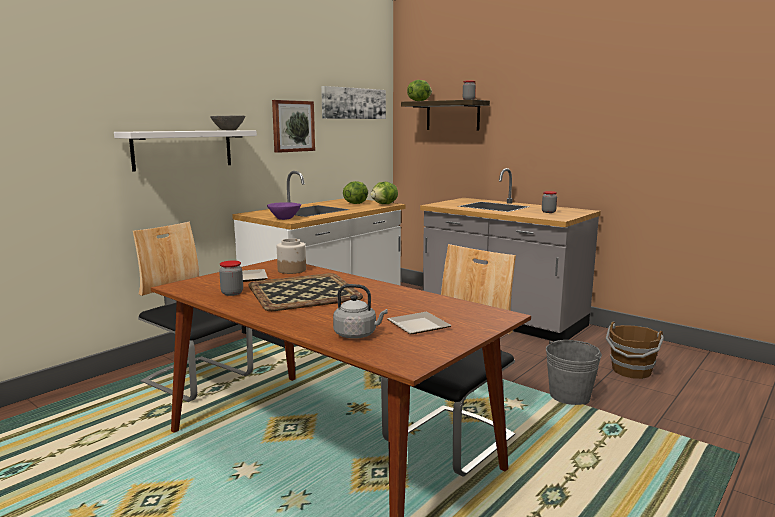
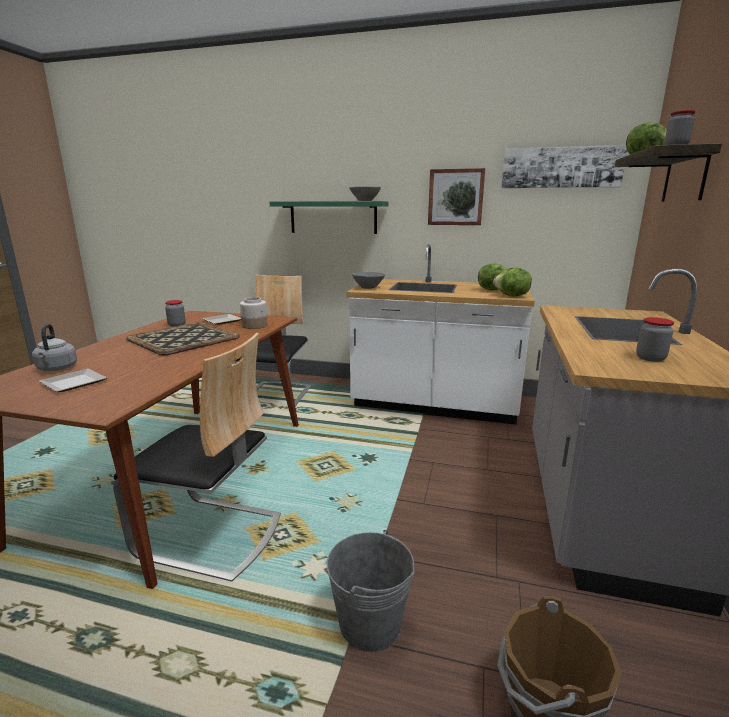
camera: 65 degrees right, 5 degrees up
white shelf [114,130,257,172] -> green shelf [269,201,389,234]
purple bowl [267,202,301,220] -> grey bowl [352,272,385,289]

